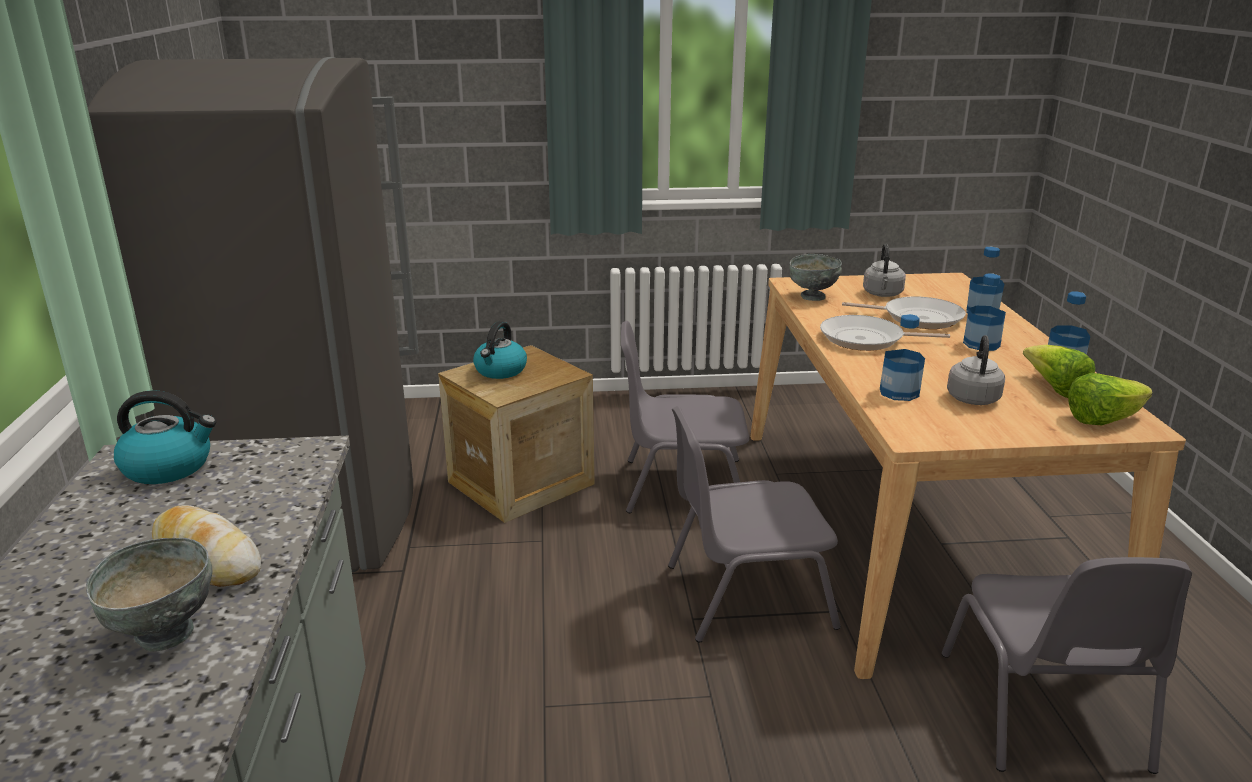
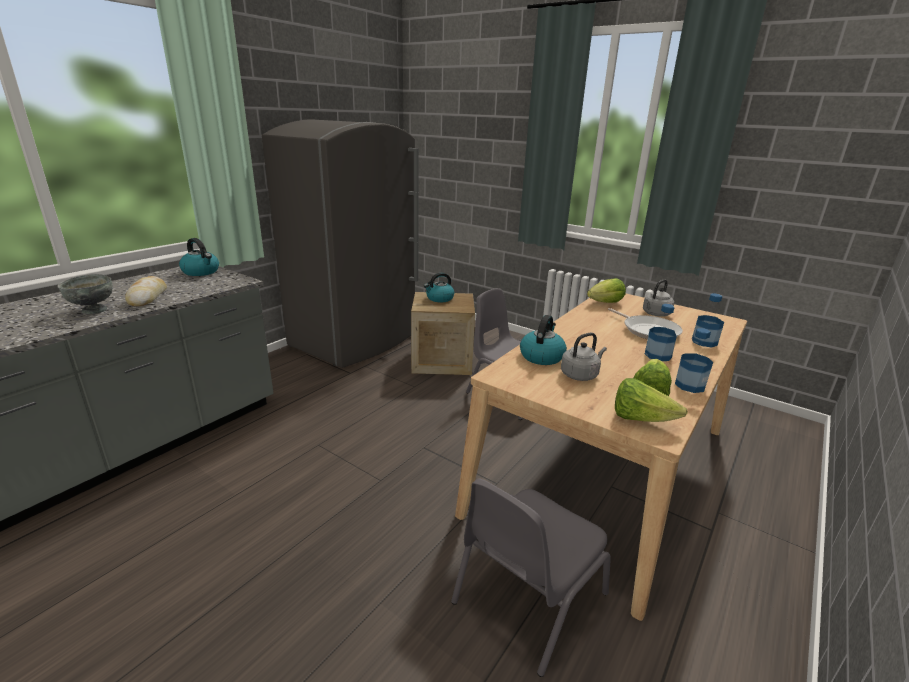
camera: 40 degrees right, 0 degrees up
grey chair [668,406,841,643] -> none
grey bowl [790,254,842,301] -> lettuce [587,278,626,303]
frying pan [820,315,950,351] -> none
bottle [880,314,925,401] -> kettle [520,315,567,365]

